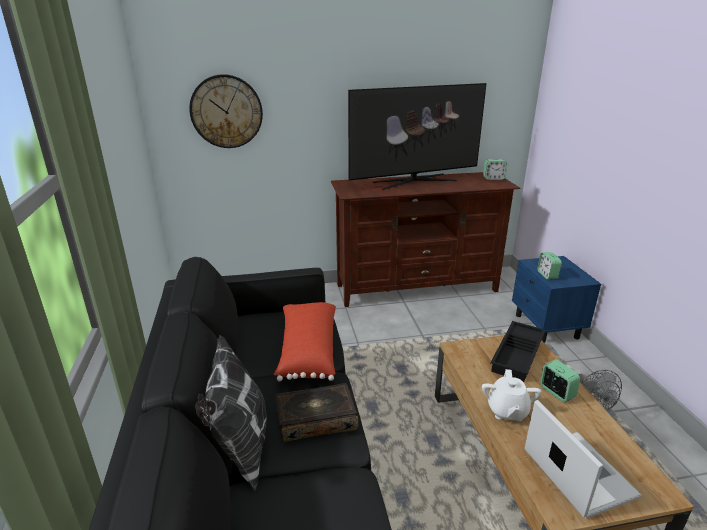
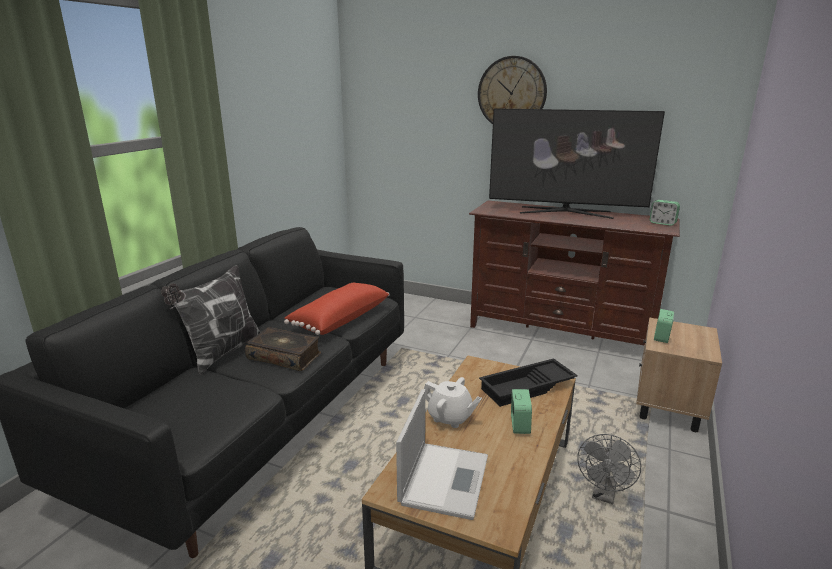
camera: 35 degrees right, 5 degrees down
wall clock [189,74,263,148] -> wall clock moved to [478,56,547,124]
white teapot [482,369,542,421] -> white teapot turned 105 degrees counterclockwise [424,377,482,428]
blue nightstand [512,256,601,343] -> beige nightstand [636,318,722,432]

